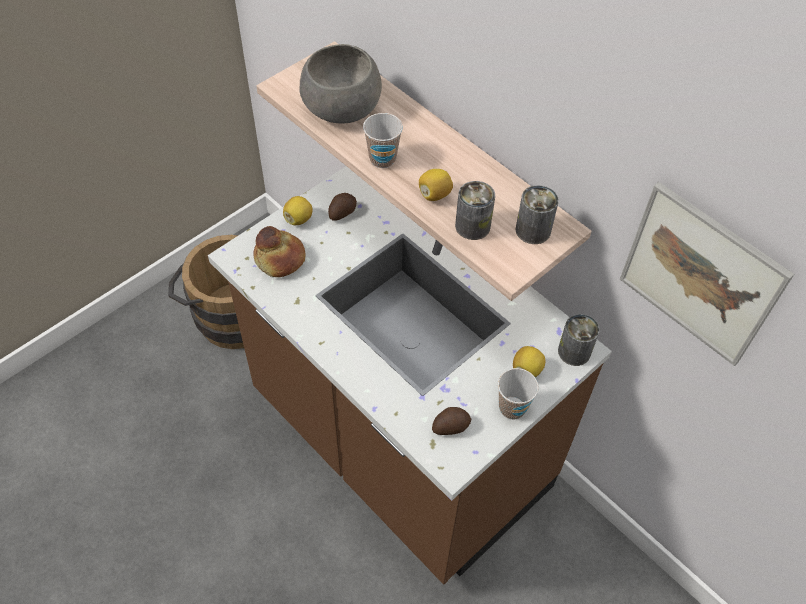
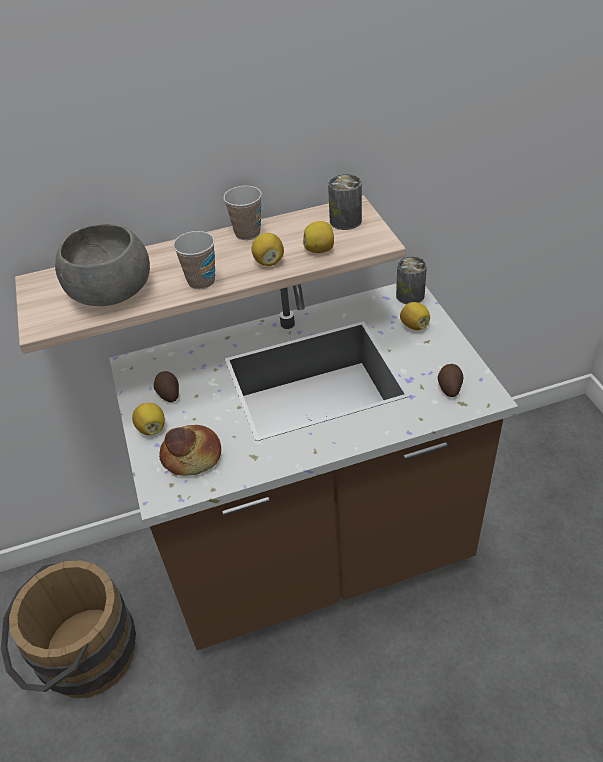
camera: 60 degrees left, 10 degrees down
can [455,181,495,240] -> lemon [303,221,334,253]
cup [498,368,539,420] -> cup moved to [223,186,262,240]
picture [620,182,794,366] -> none

